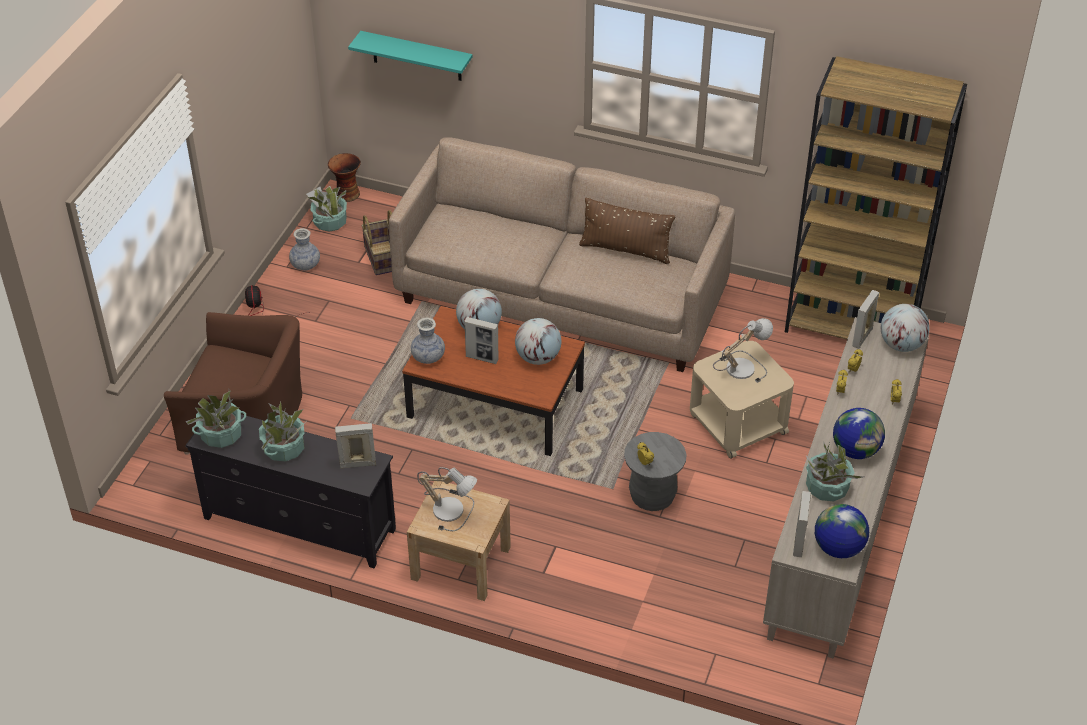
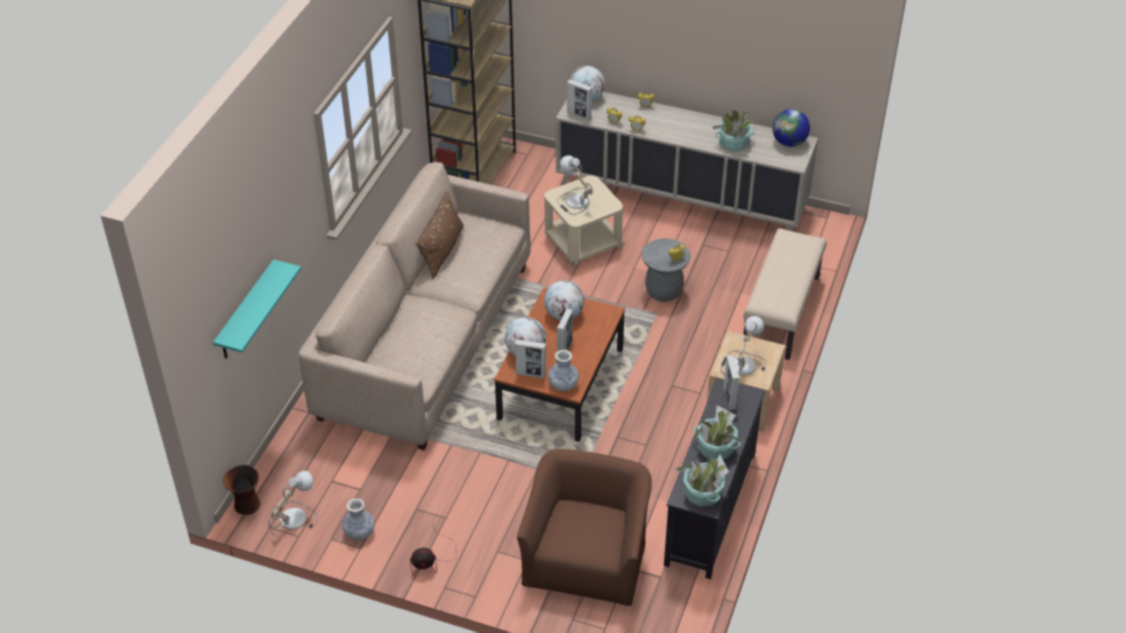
camera: 90 degrees left, 0 degrees up
potted plant [306,186,347,232] -> table lamp [267,471,318,530]
basket [361,210,392,275] -> none
picture frame [793,491,811,557] -> picture frame moved to [515,339,546,378]
globe [833,408,885,459] -> none
none -> beige bench [743,228,827,360]

